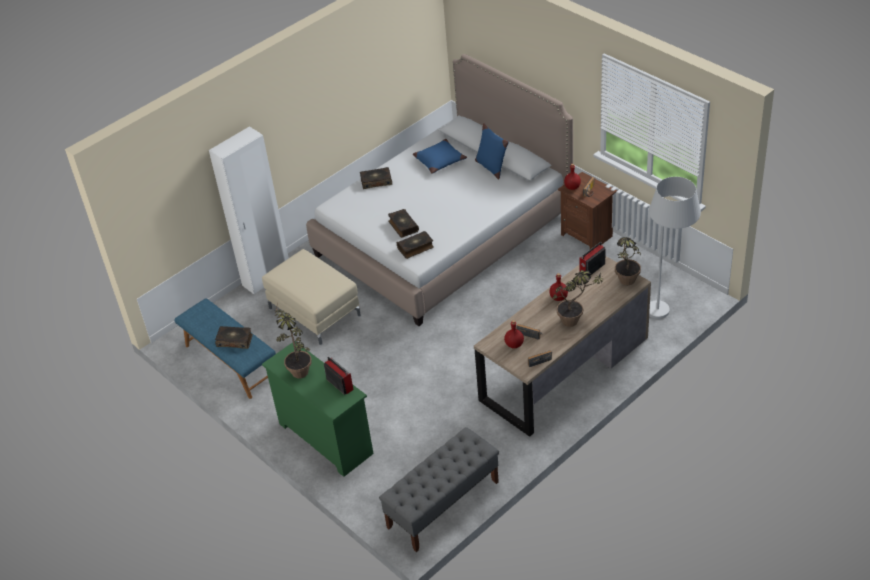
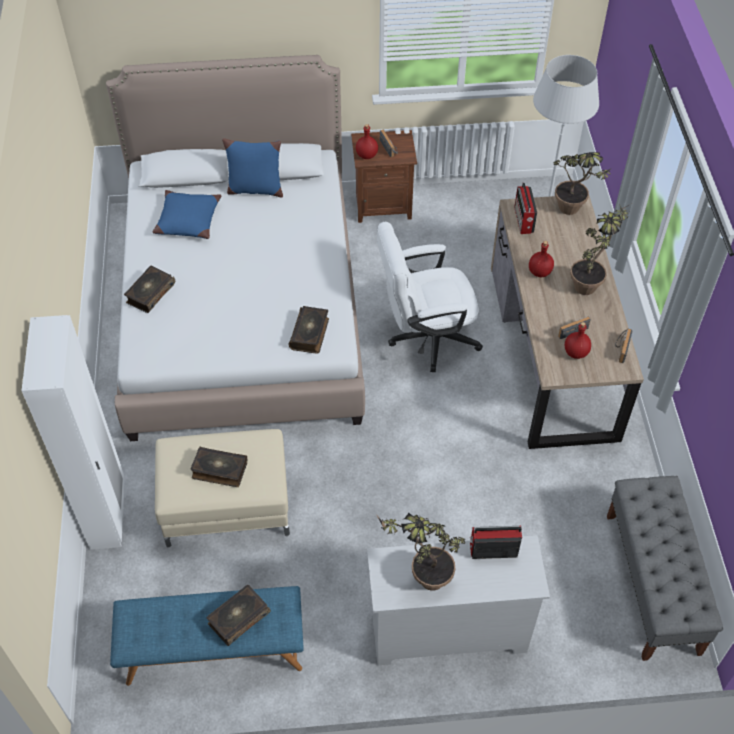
camera: 55 degrees left, 10 degrees up
green dresser [262,341,374,477] -> white dresser [367,535,550,666]
book [388,209,419,238] -> book moved to [190,446,247,487]
none -> white office chair [377,222,483,372]

